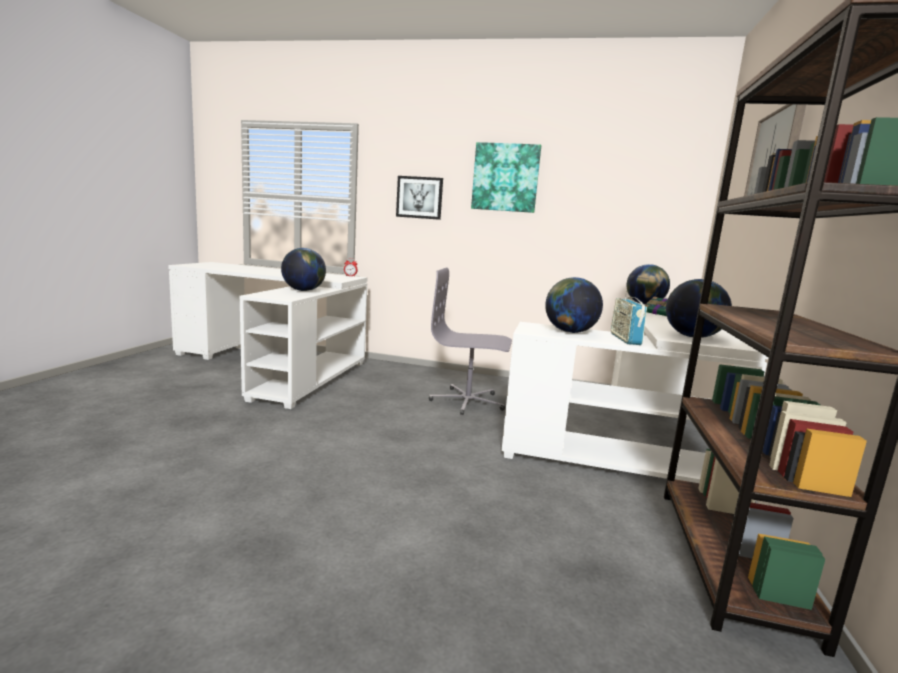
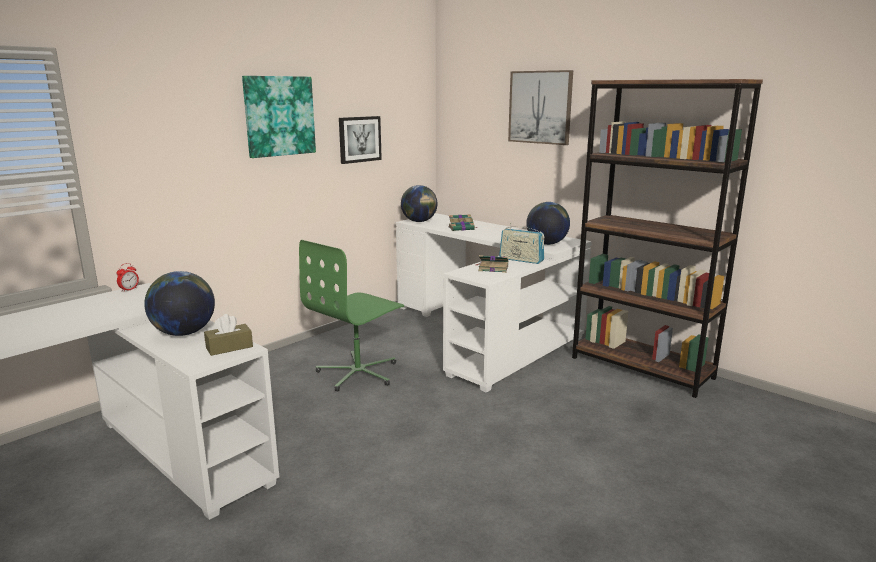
camera: 60 degrees left, 5 degrees up
picture [396,176,443,220] -> picture moved to [339,116,382,164]
grey office chair [429,267,512,415] -> green office chair [299,240,404,392]
globe [545,277,603,333] -> book [476,255,509,273]
none -> brown tissue box [204,314,253,356]

